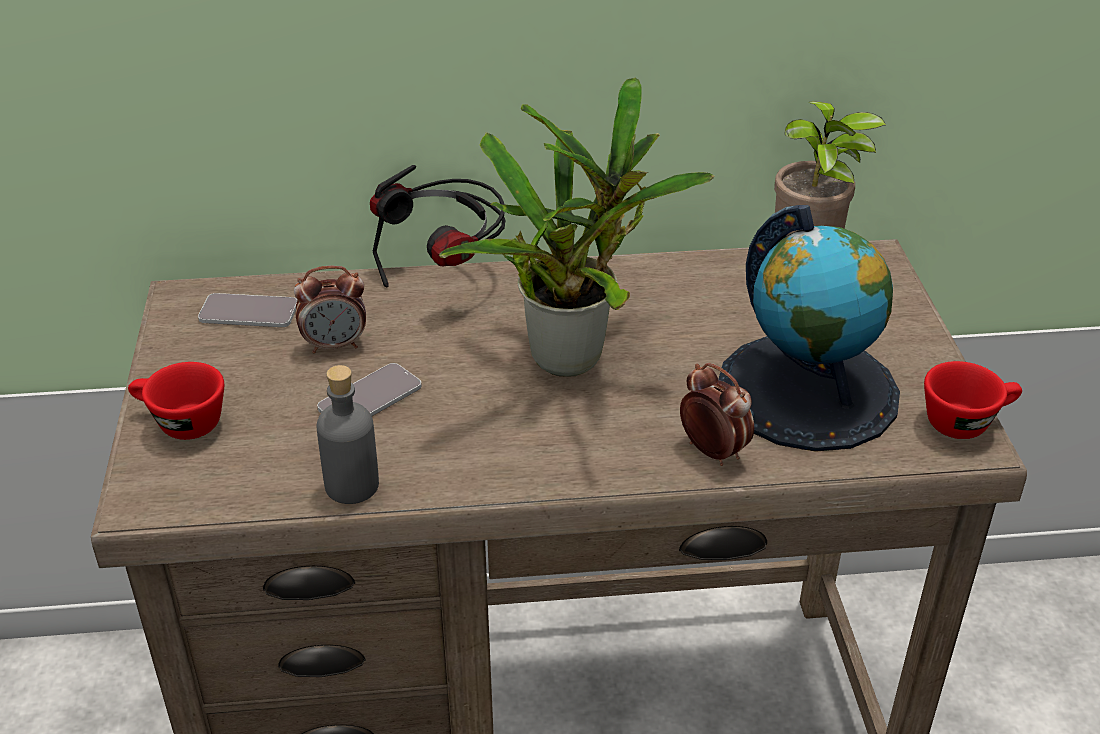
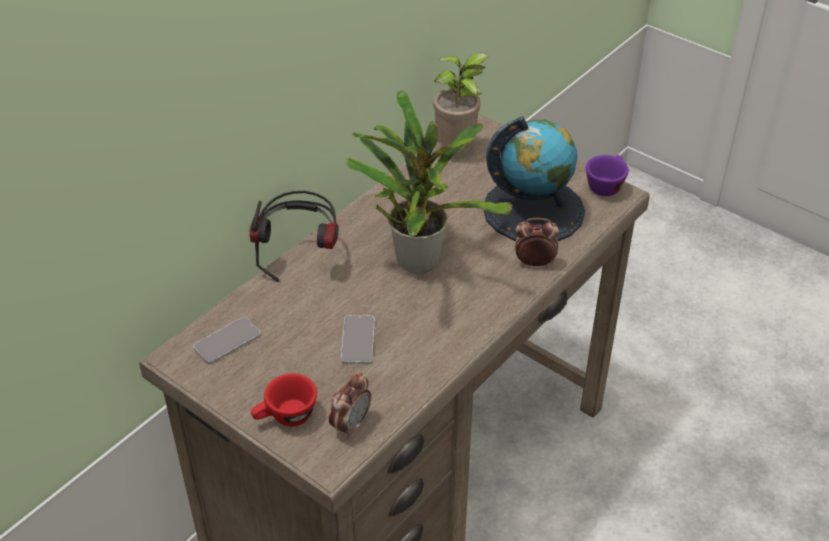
camera: 45 degrees left, 5 degrees up
alarm clock [294,266,366,353] -> alarm clock moved to [329,372,371,438]
grey bottle [317,365,379,504] -> none
red cup [924,361,1022,439] -> purple cup [586,155,629,196]

